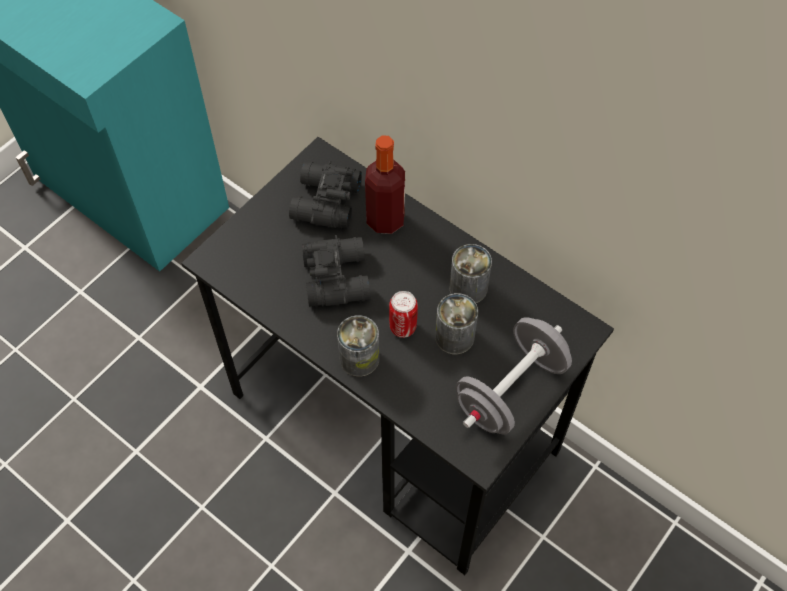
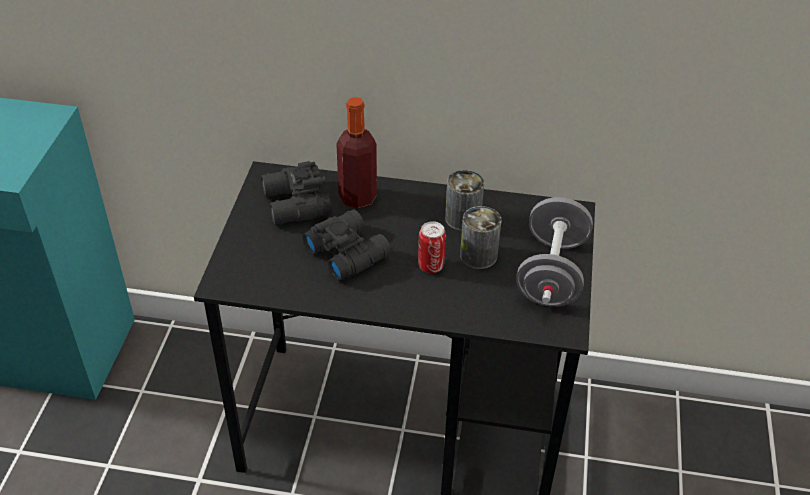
camera: 30 degrees left, 15 degrees down
can [337,315,379,377] -> none

